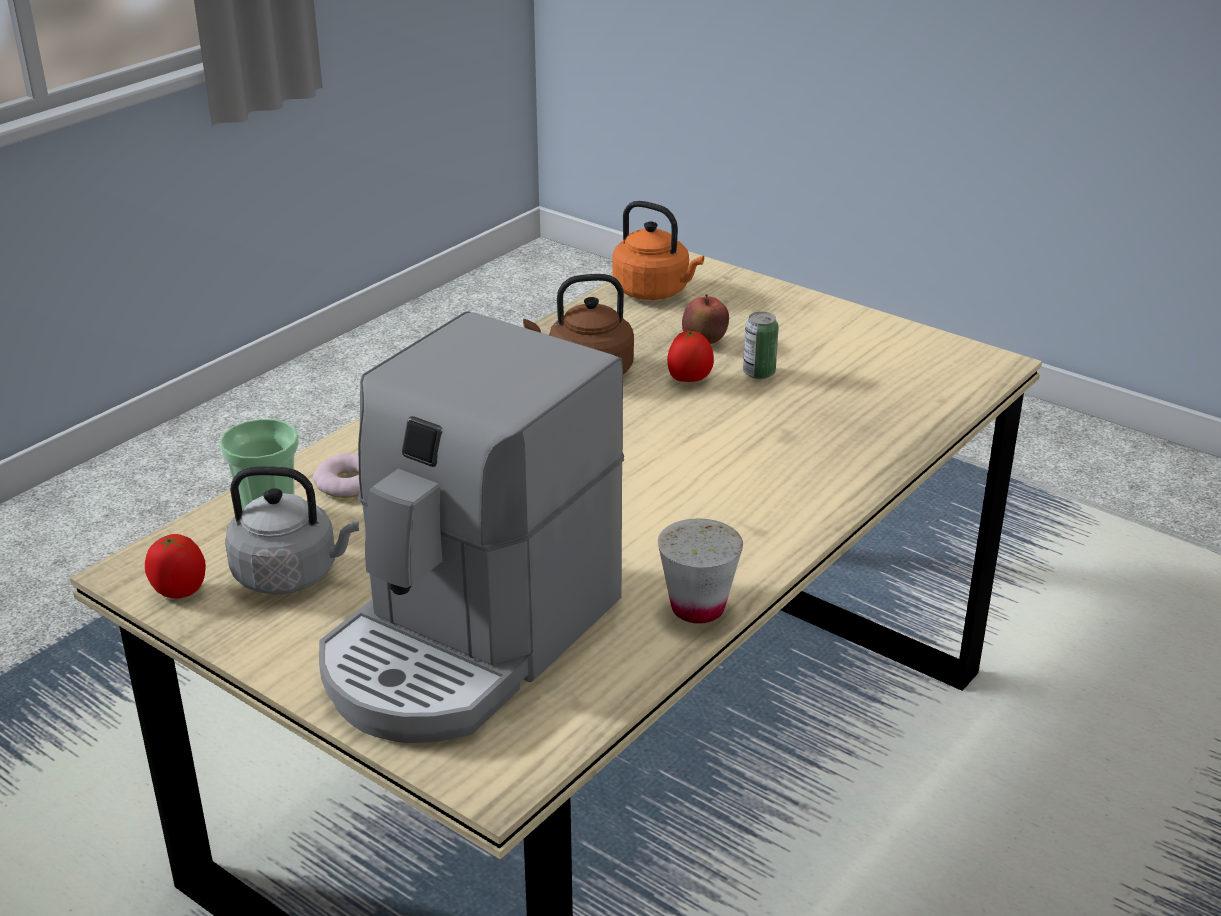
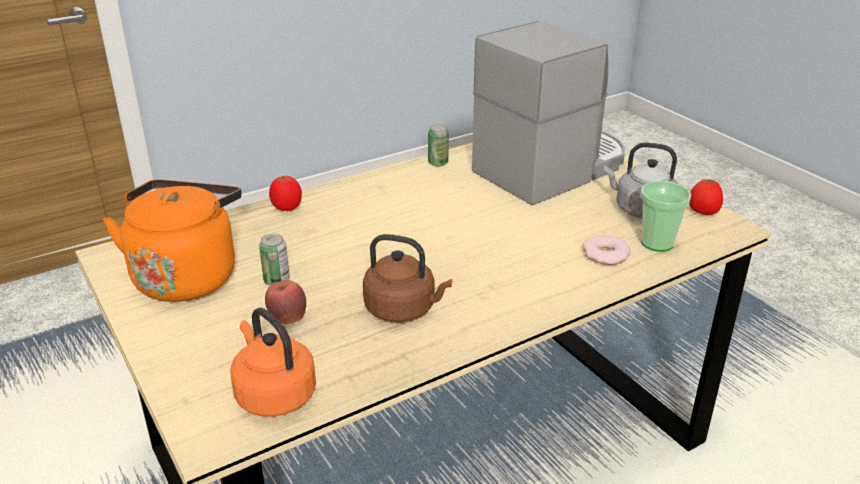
camera: 160 degrees left, 0 degrees up
white cup [658,519,743,624] -> can [428,124,449,167]
tomato [667,330,714,382] -> tomato moved to [269,176,302,211]
none -> orange kettle [103,179,242,302]

